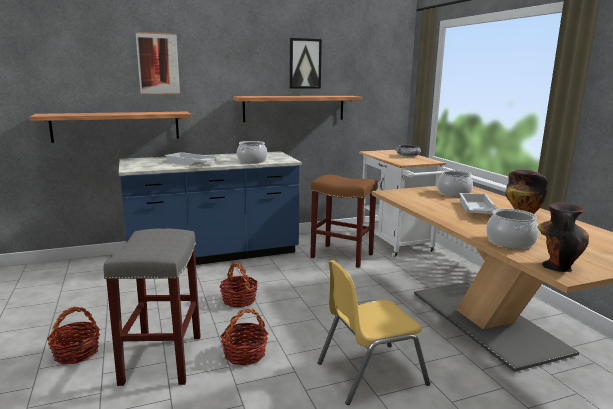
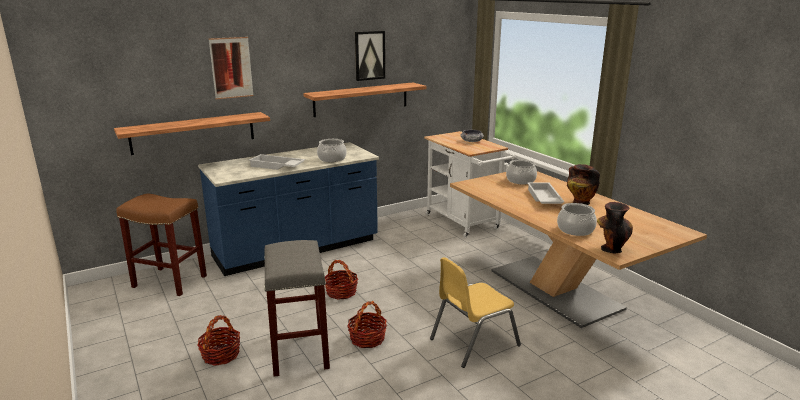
camera: 10 degrees left, 5 degrees up
brown stool [310,174,378,268] -> brown stool moved to [116,193,207,296]

